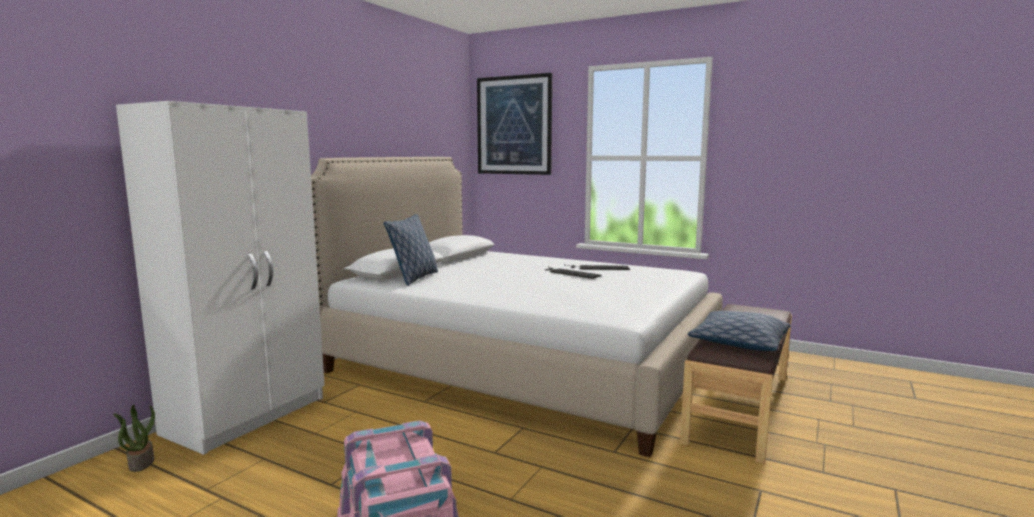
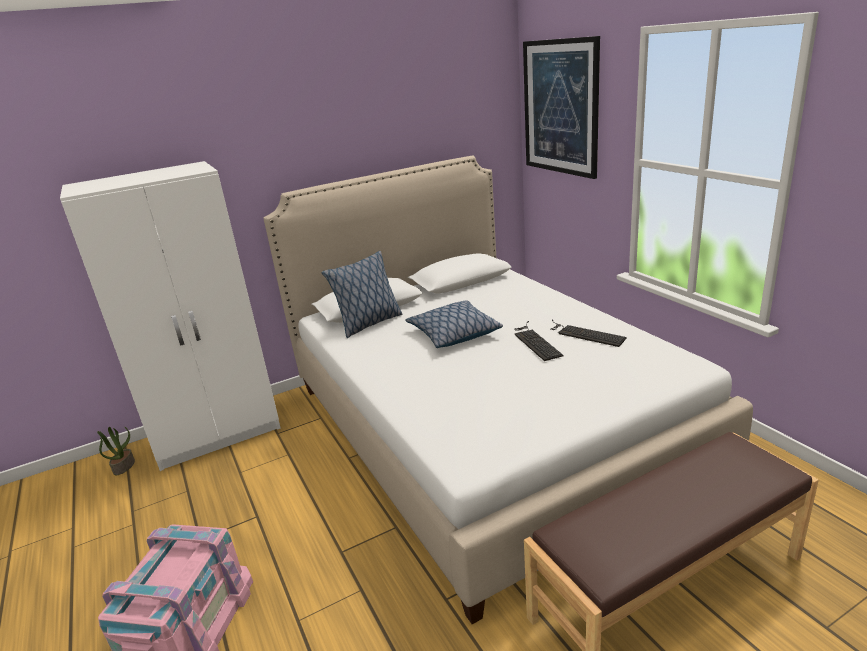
camera: 35 degrees right, 15 degrees up
pillow [688,311,791,351] -> pillow moved to [405,300,503,348]

